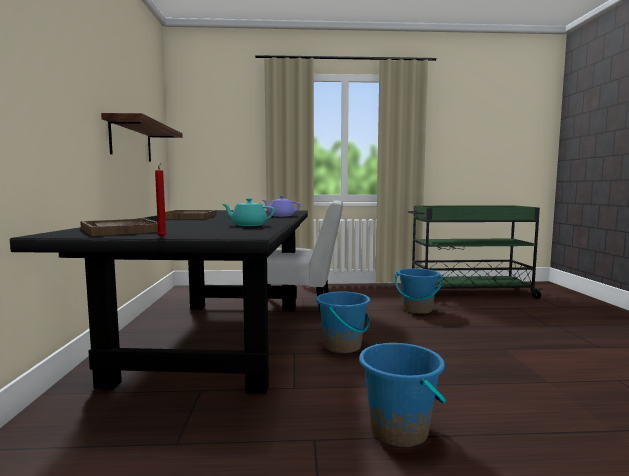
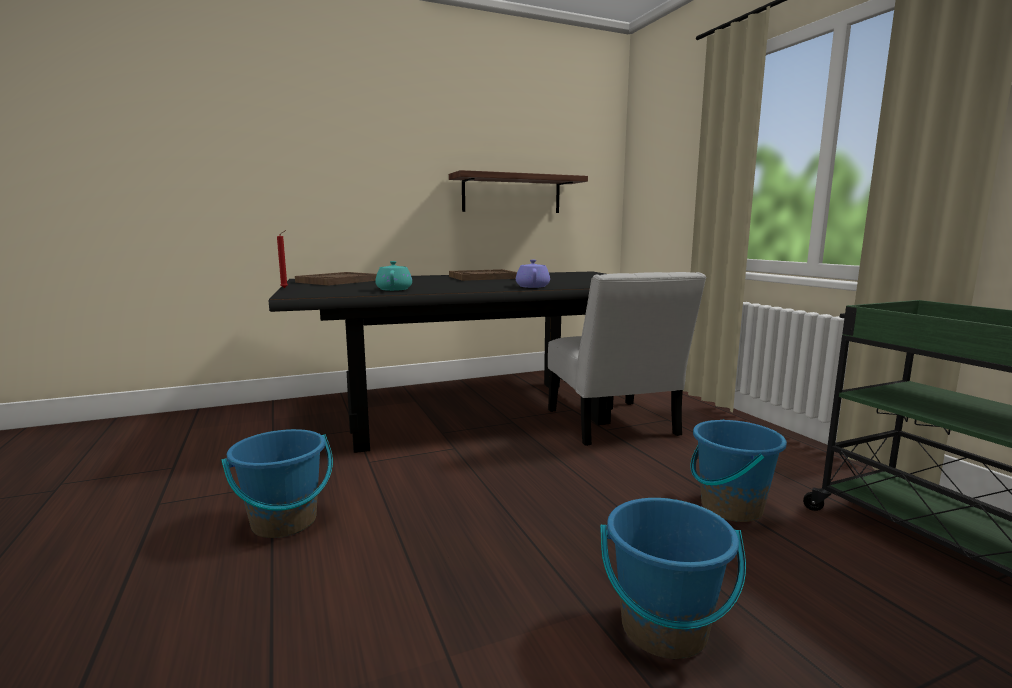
camera: 70 degrees right, 5 degrees up
blue bucket [316,292,370,353] -> blue bucket moved to [600,498,746,659]

